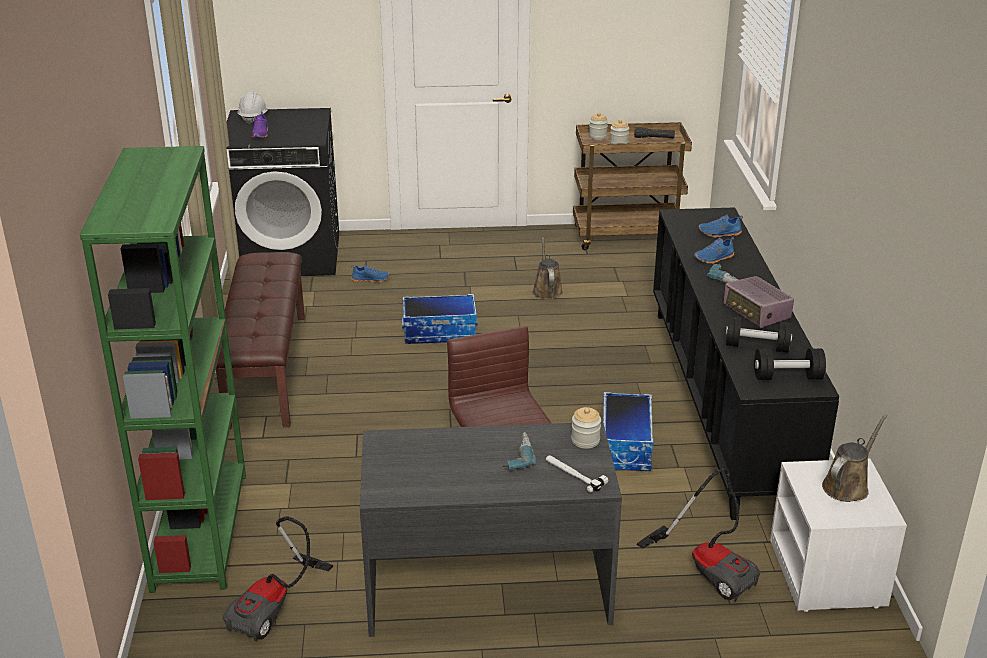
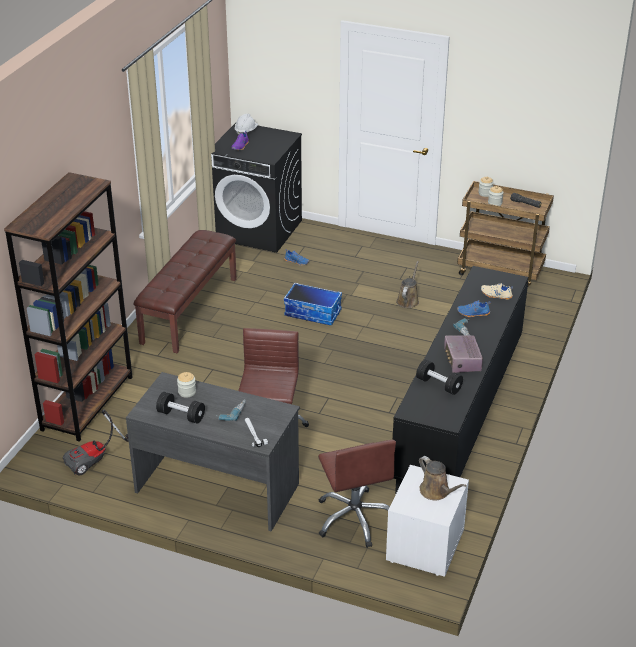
camera: 25 degrees right, 5 degrees up
green bookcase [80,146,246,593] -> brown bookcase [4,172,133,442]
jar [571,407,601,449] -> jar moved to [177,372,196,398]
storage box [603,392,654,471] -> none
vacuum cleaner [637,468,760,601] -> brown office chair [318,440,396,548]
blue shoe [698,215,743,238] -> beige shoe [481,283,513,300]
black dumbbell [754,348,826,380] -> black dumbbell moved to [156,392,205,424]
brown watering can [822,414,888,502] -> brown watering can turned 75 degrees clockwise [419,456,467,500]

